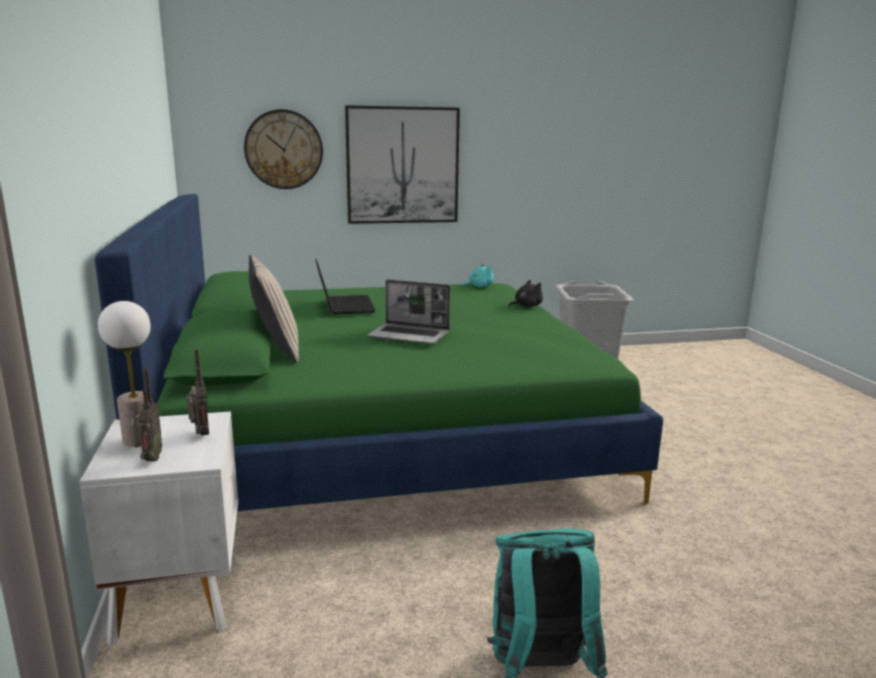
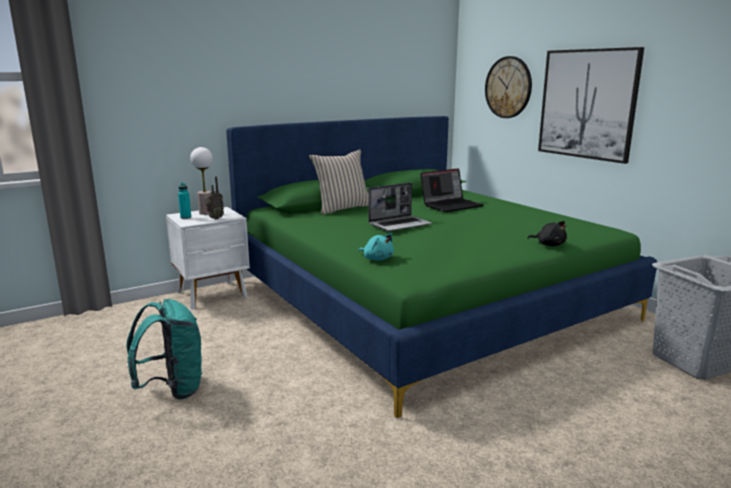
camera: 70 degrees right, 0 degrees up
radio [130,368,162,461] -> turquoise bottle [178,182,191,219]
laptop [368,279,450,344] -> laptop turned 120 degrees counterclockwise [368,182,432,232]
turquoise plush toy [462,263,494,288] -> turquoise plush toy moved to [358,233,394,261]

